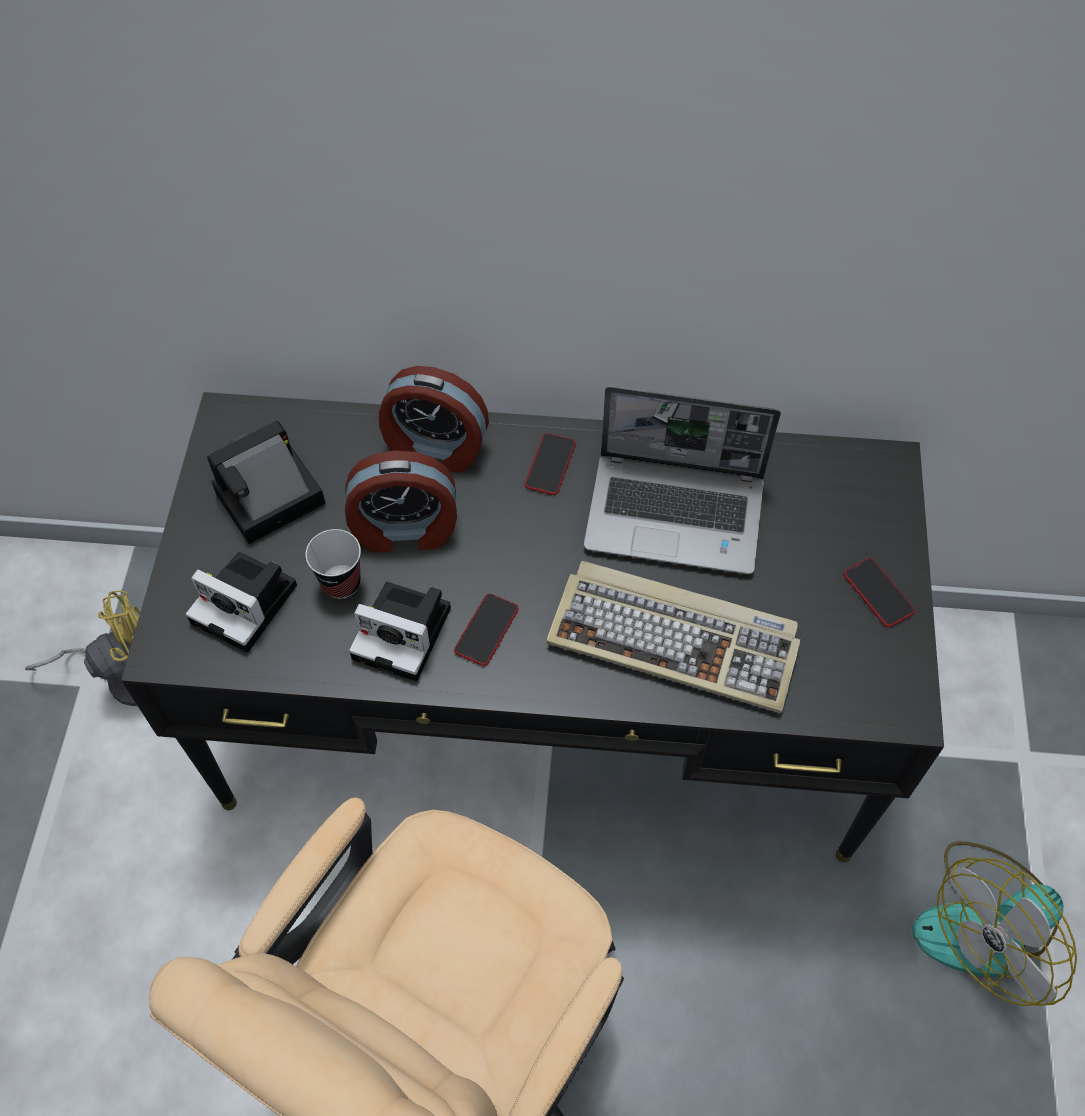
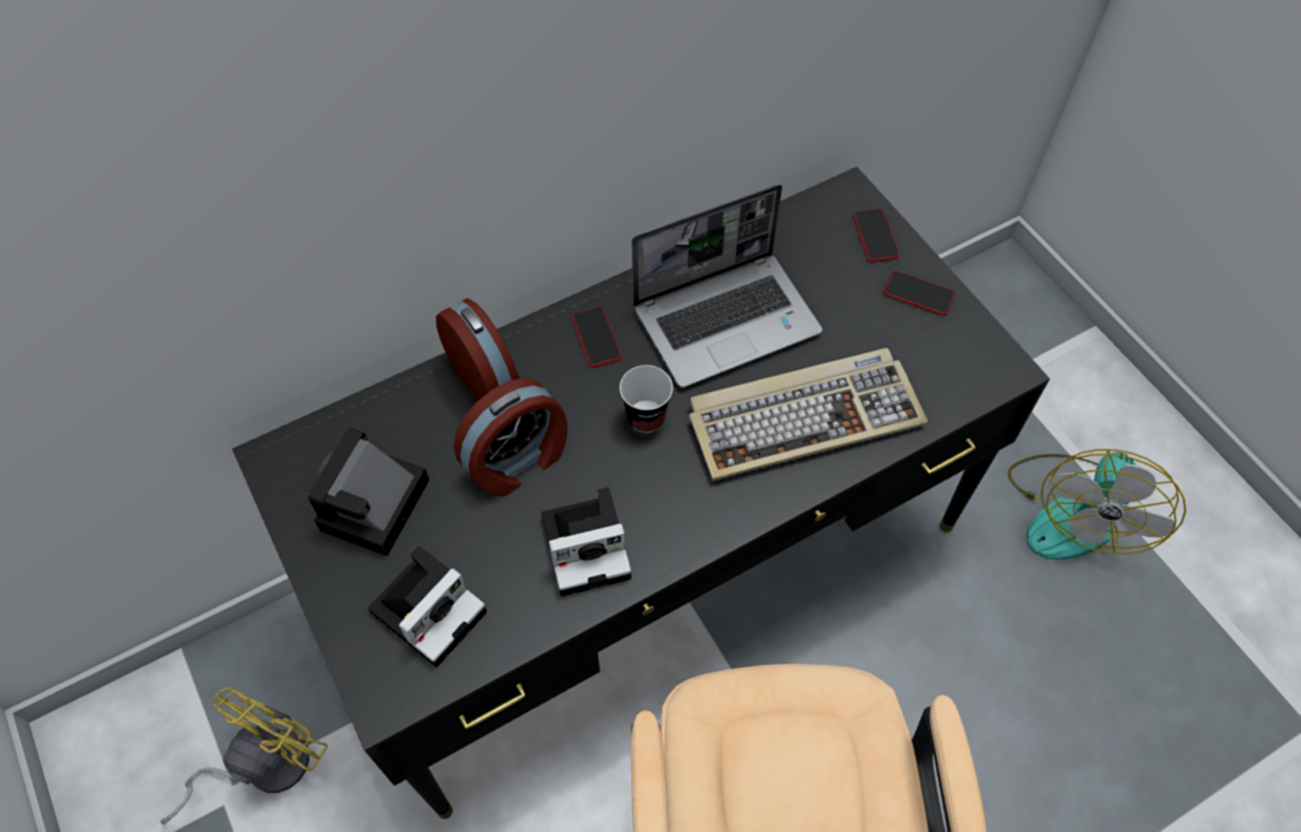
camera: 35 degrees left, 0 degrees up
camera [186,552,297,653] -> camera turned 45 degrees counterclockwise [368,545,487,667]
cup [305,529,361,599] -> cup moved to [620,365,673,433]
alarm clock [379,366,489,473] -> alarm clock turned 105 degrees counterclockwise [436,298,520,401]
phone [454,594,519,666] -> phone moved to [854,209,899,262]

